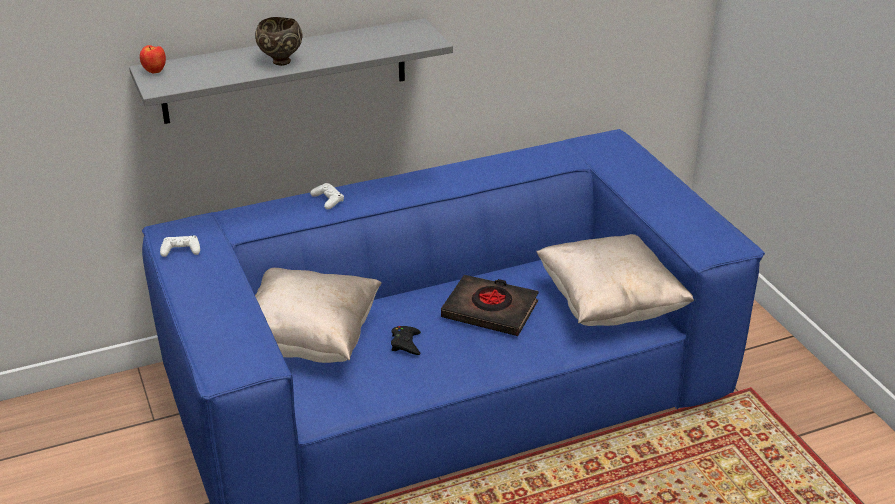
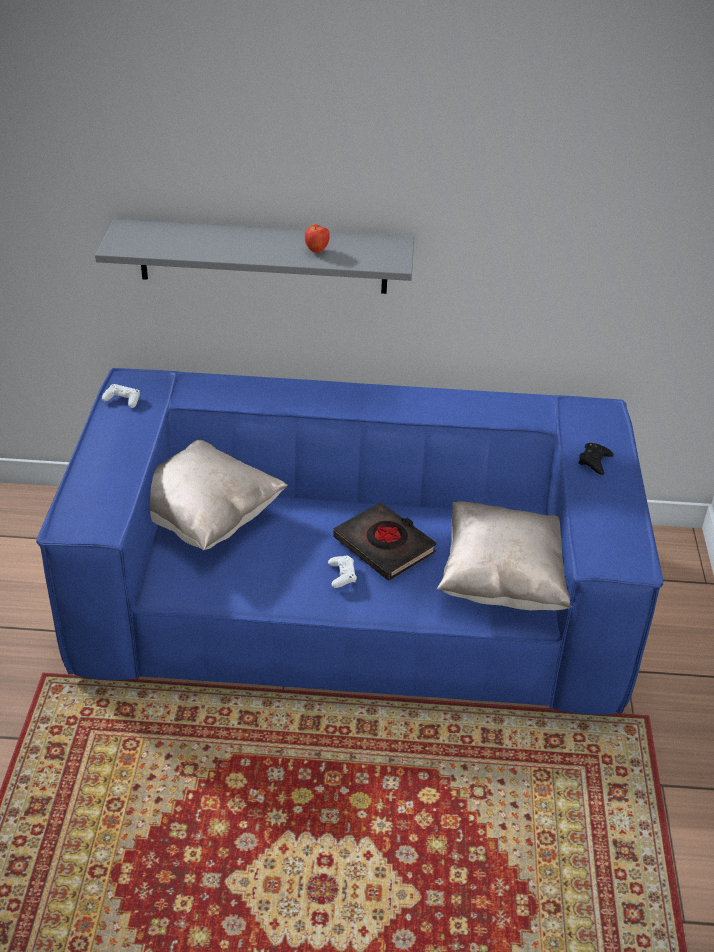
camera: 25 degrees right, 5 degrees up
apple [140,45,166,73] -> apple moved to [305,224,330,253]
brown bowl [255,17,303,66] -> none
white game controller [310,183,344,209] -> white game controller moved to [328,555,357,588]
black game controller [391,326,421,355] -> black game controller moved to [578,443,614,475]

